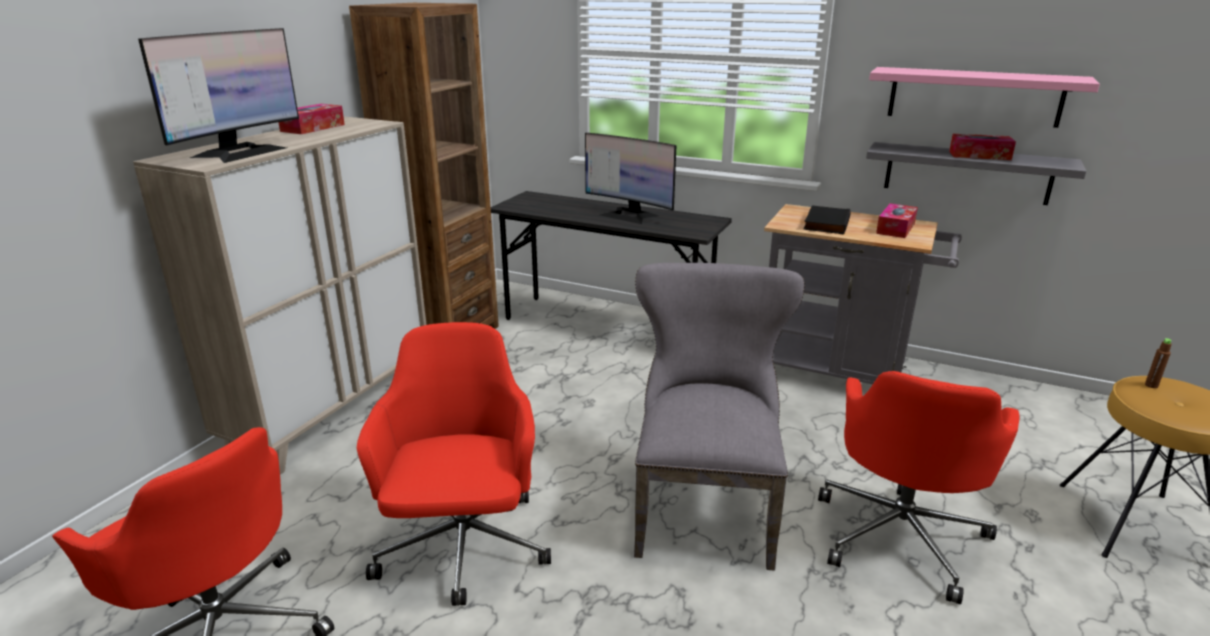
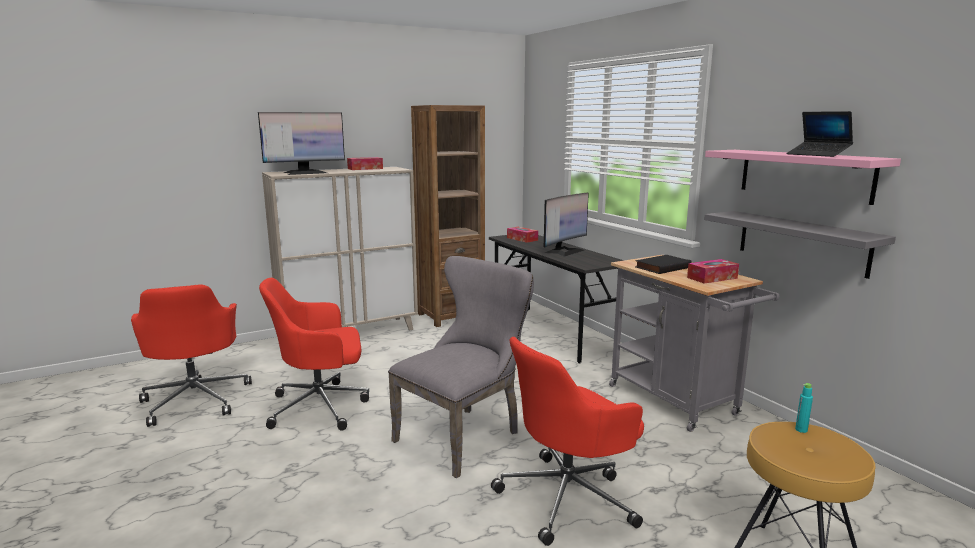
camera: 35 degrees right, 10 degrees down
red office chair [357,322,551,606] -> red office chair turned 135 degrees counterclockwise [259,278,369,430]
monitor [585,133,677,224] -> monitor turned 120 degrees counterclockwise [544,193,589,257]
tissue box [949,134,1016,160] -> tissue box moved to [507,227,538,243]
brown bottle [1145,338,1172,388] -> turquoise bottle [795,383,813,433]
none -> laptop [786,111,853,157]

